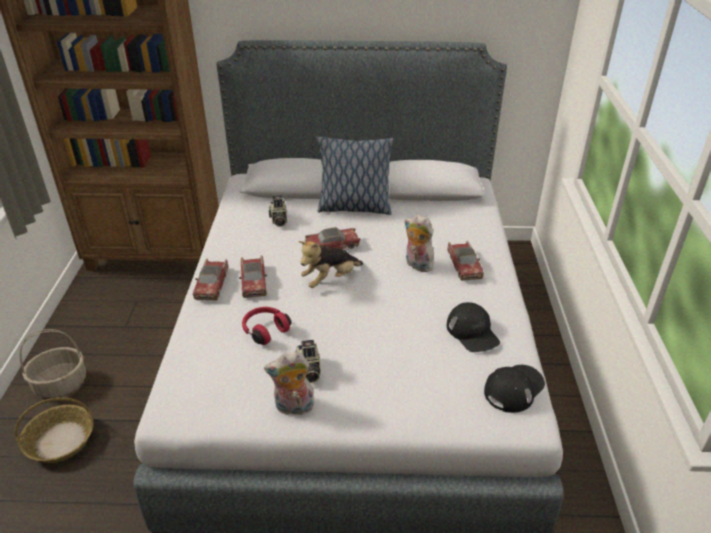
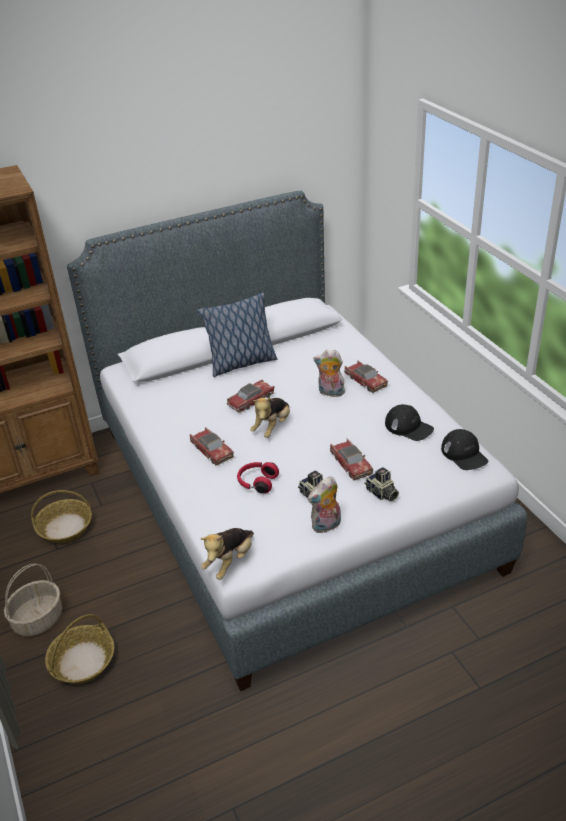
camera: 25 degrees left, 0 degrees up
toy car [193,258,229,300] -> toy car moved to [330,438,373,480]
camera [269,195,287,227] -> camera moved to [365,467,399,502]
black cap [484,365,545,413] -> black cap turned 135 degrees clockwise [441,429,488,470]
none -> basket [31,490,92,543]
none -> plush toy [201,528,254,580]

